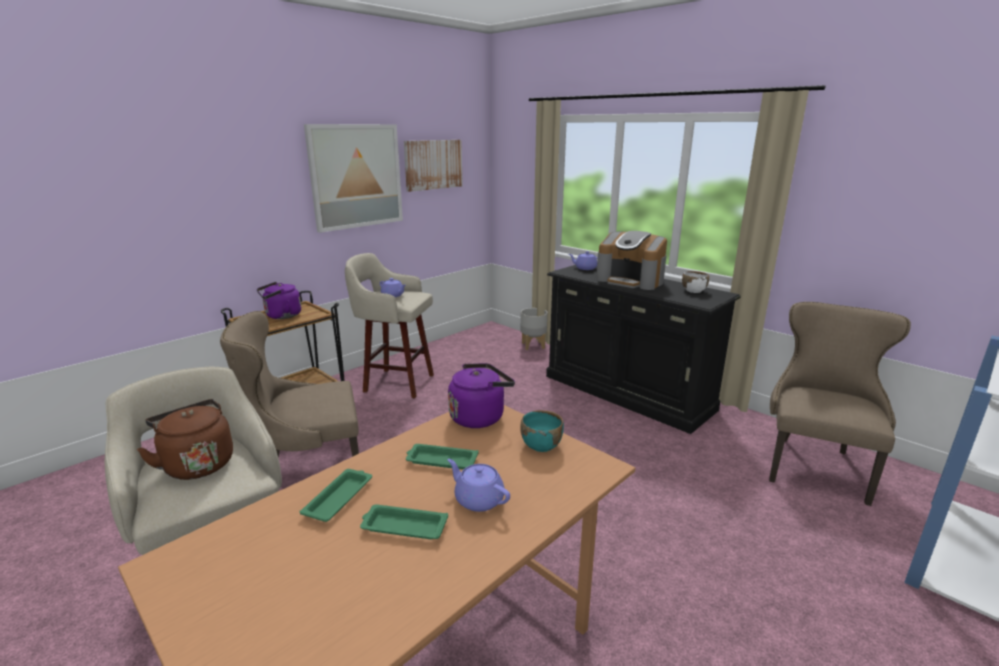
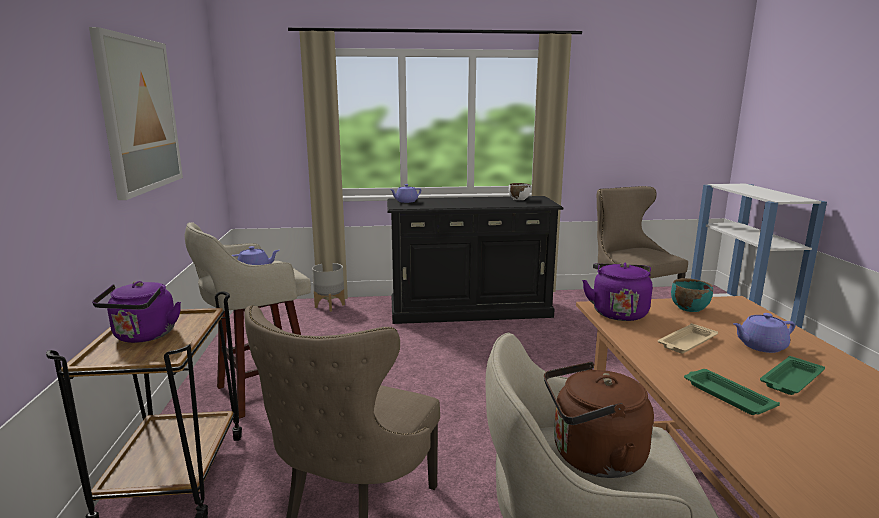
camera: 50 degrees left, 5 degrees down
picture [404,140,463,192] -> none
green tray [406,444,479,470] -> beige tray [658,323,718,354]
coffee machine [596,231,667,290] -> none

